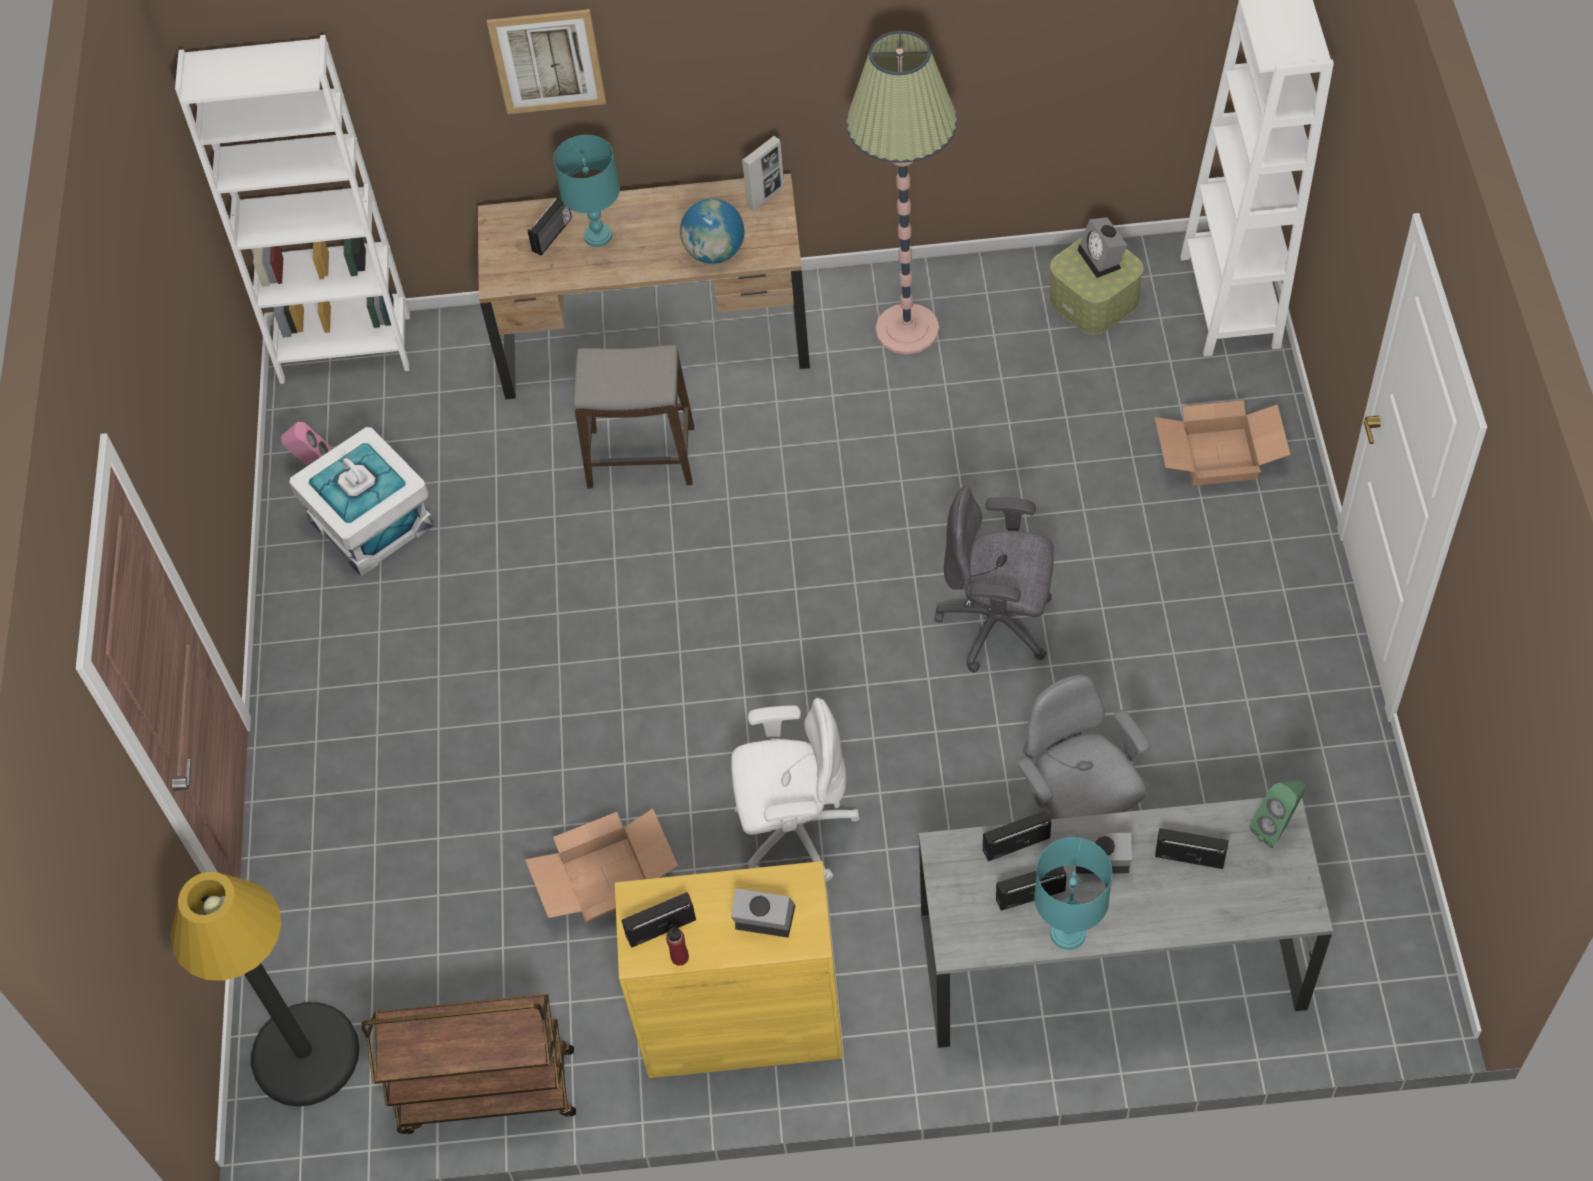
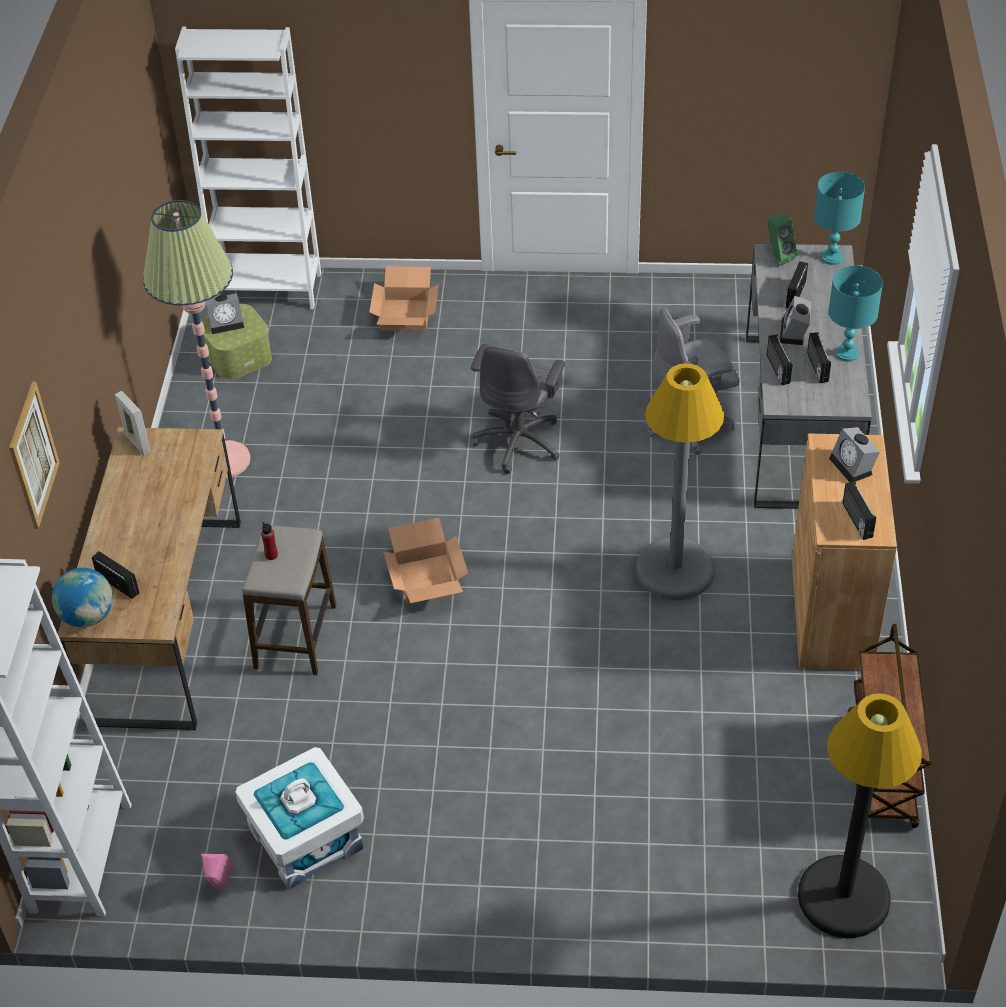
camera: 85 degrees left, 10 degrees down
cardboard box [525,809,678,922] -> cardboard box moved to [383,518,468,604]
turquoise table lamp [553,135,620,247] -> turquoise table lamp moved to [814,172,865,265]
yellow cabinet [615,861,843,1078] -> brown cabinet [792,434,897,670]
red bottle [666,924,689,966] -> red bottle moved to [261,522,278,560]
globe [680,199,744,264] -> globe moved to [52,568,113,627]
white office chair [731,698,859,882] -> grey floor lamp [636,363,724,600]
alarm clock [731,888,795,938] -> alarm clock turned 45 degrees counterclockwise [829,427,880,483]

